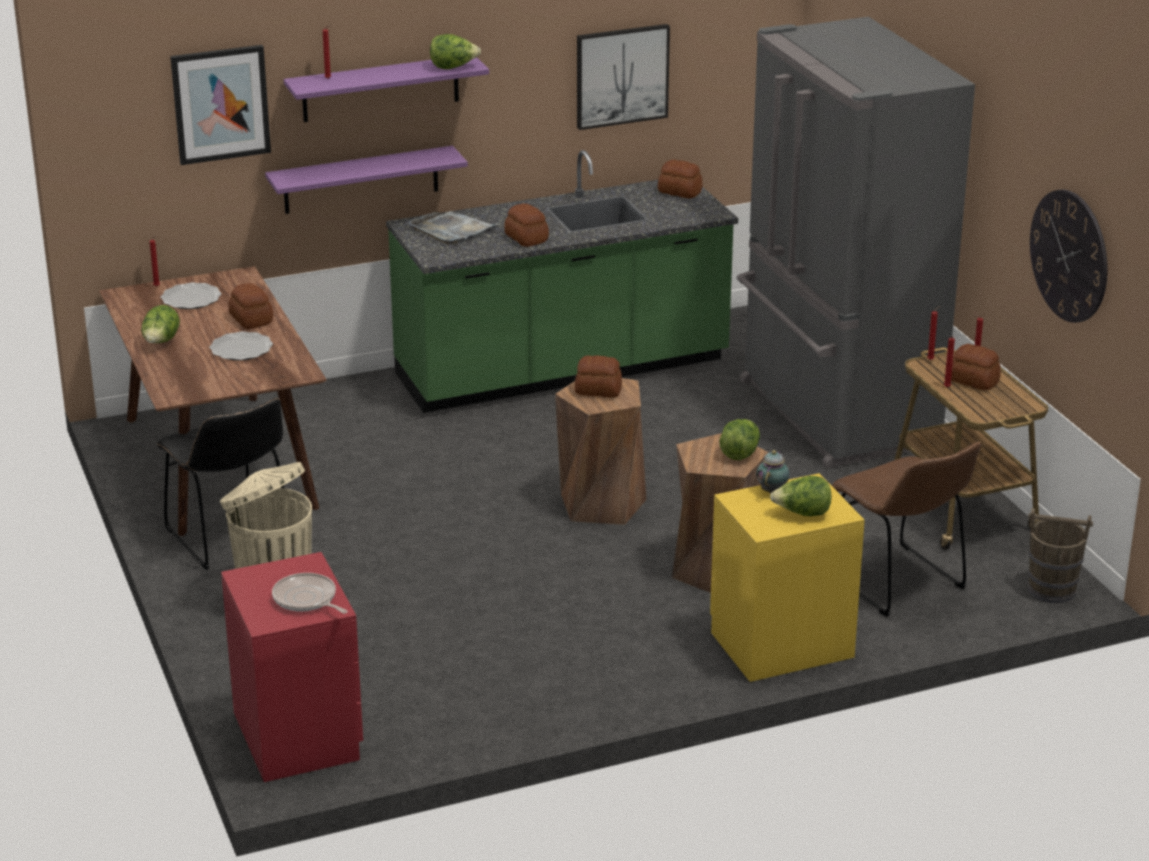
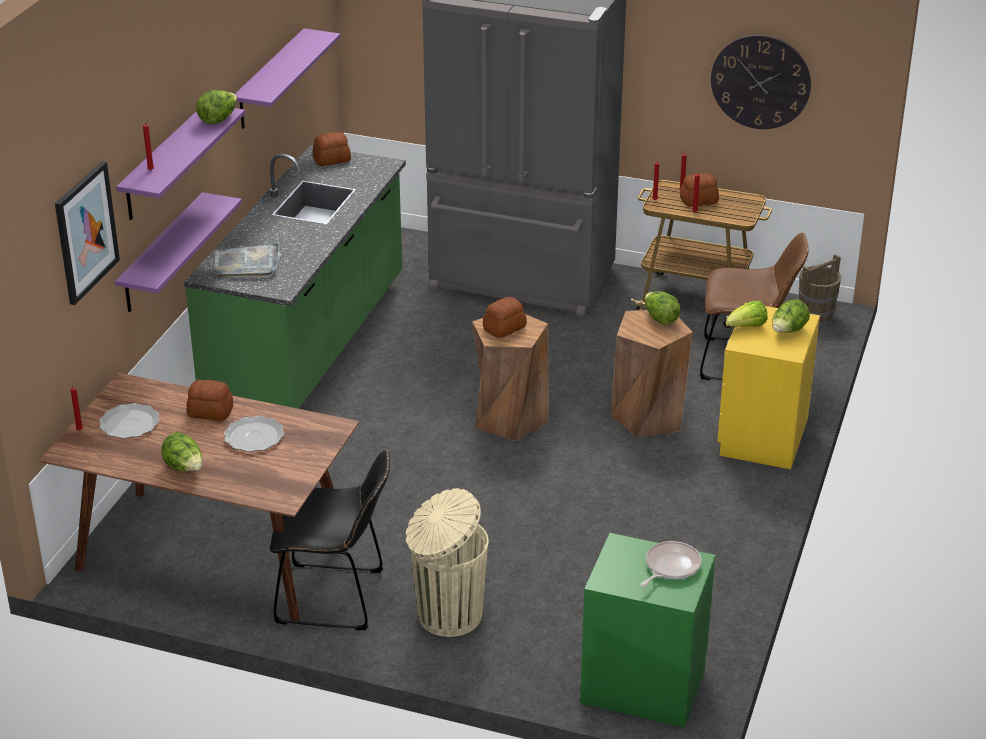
camera: 50 degrees left, 5 degrees up
red nightstand [221,552,363,782] -> green nightstand [580,533,716,728]
frying pan [272,573,348,614] -> frying pan turned 135 degrees clockwise [641,541,702,587]
bread [504,203,549,247] -> none
picture [577,24,670,130] -> purple shelf [235,28,340,129]
teapot [756,450,790,493] -> lettuce [726,301,767,327]

